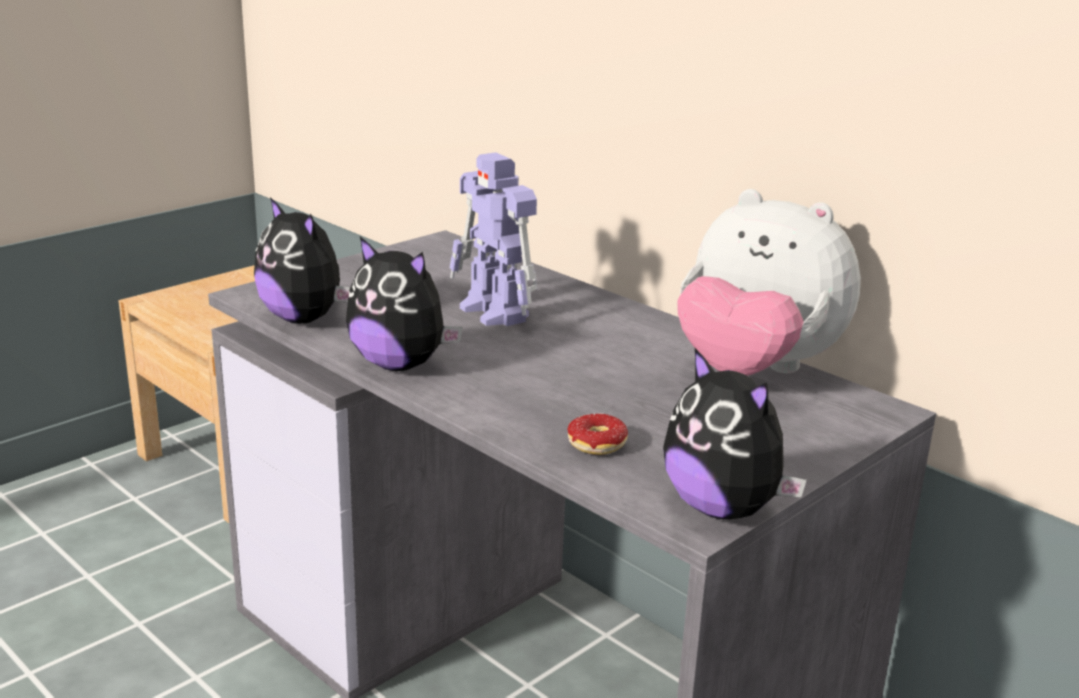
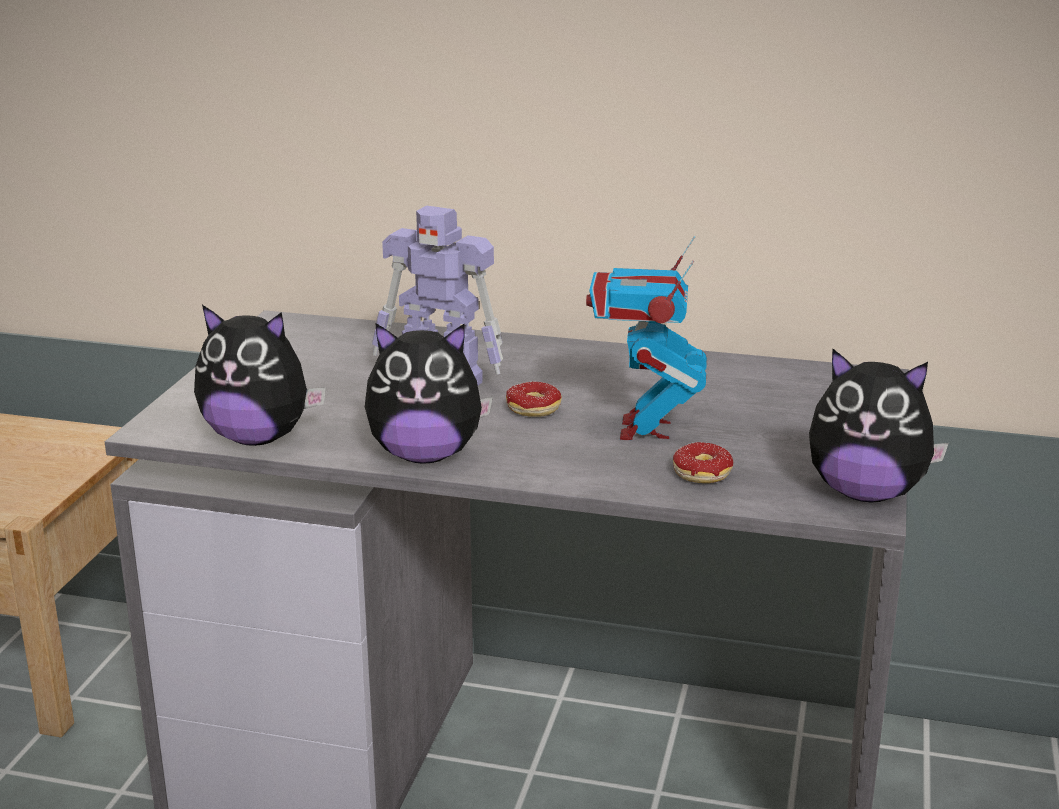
camera: 30 degrees left, 0 degrees up
plush toy [677,189,861,376] -> none
none -> donut [506,381,562,417]
none -> toy robot [586,235,707,440]

